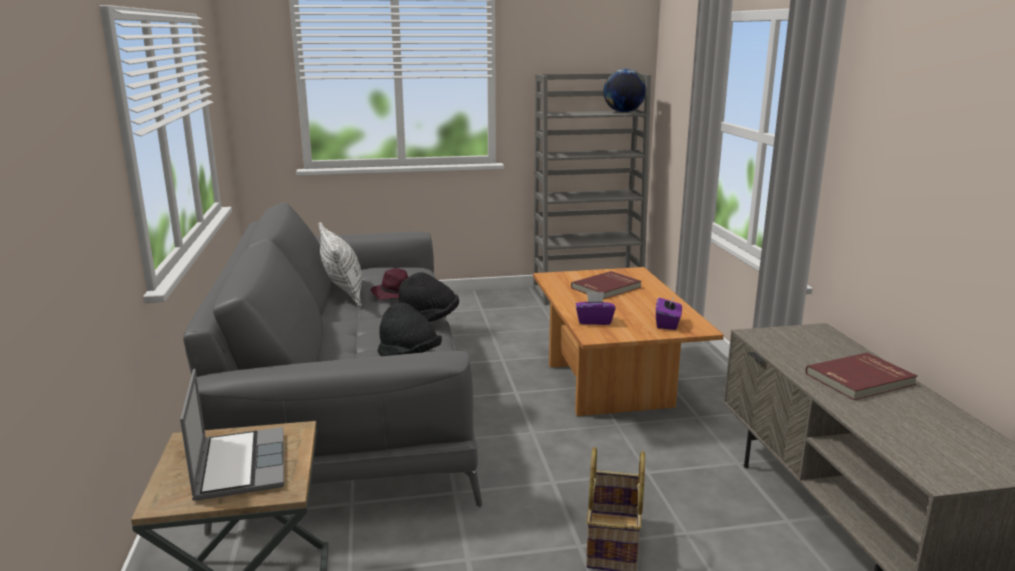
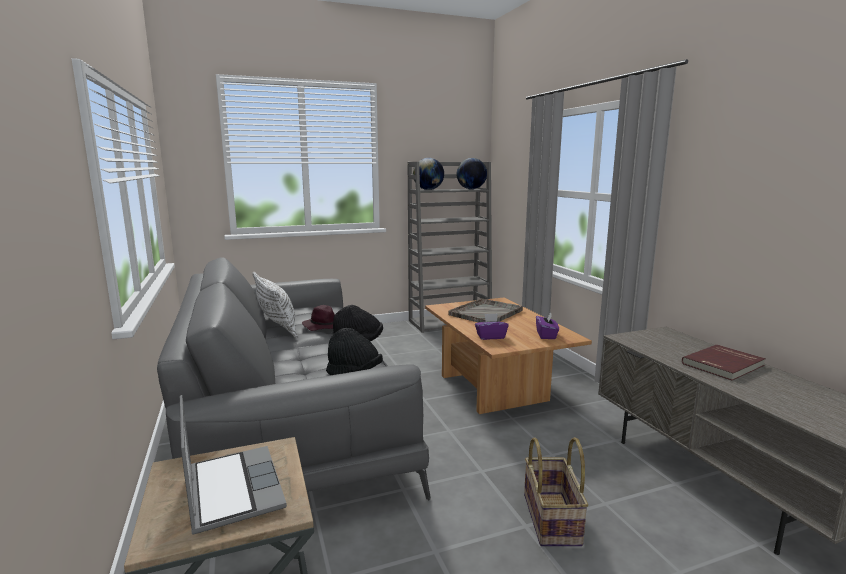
camera: 10 degrees left, 5 degrees down
red book [571,271,642,299] -> grey tray [448,298,523,323]
none -> globe [413,158,444,190]

